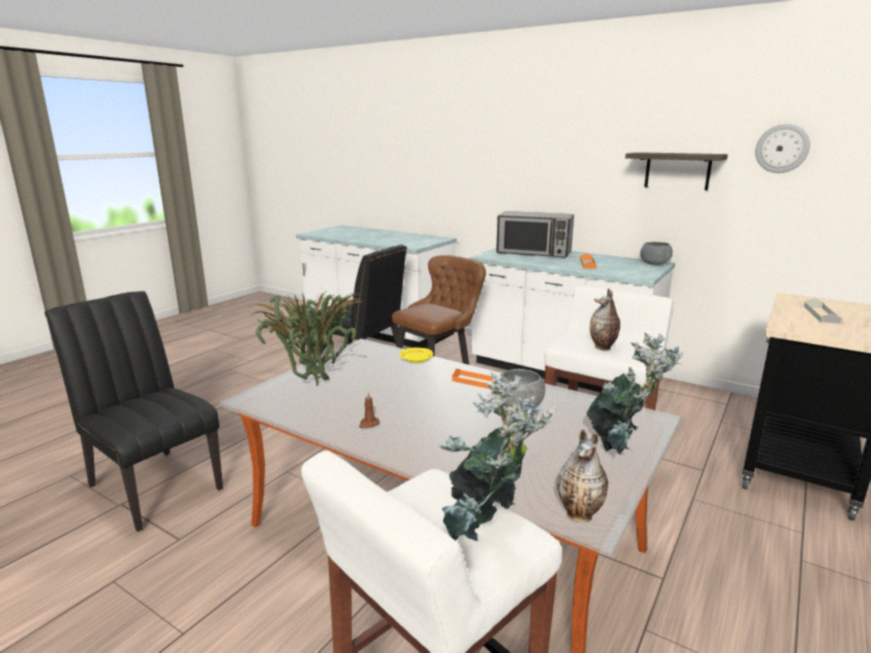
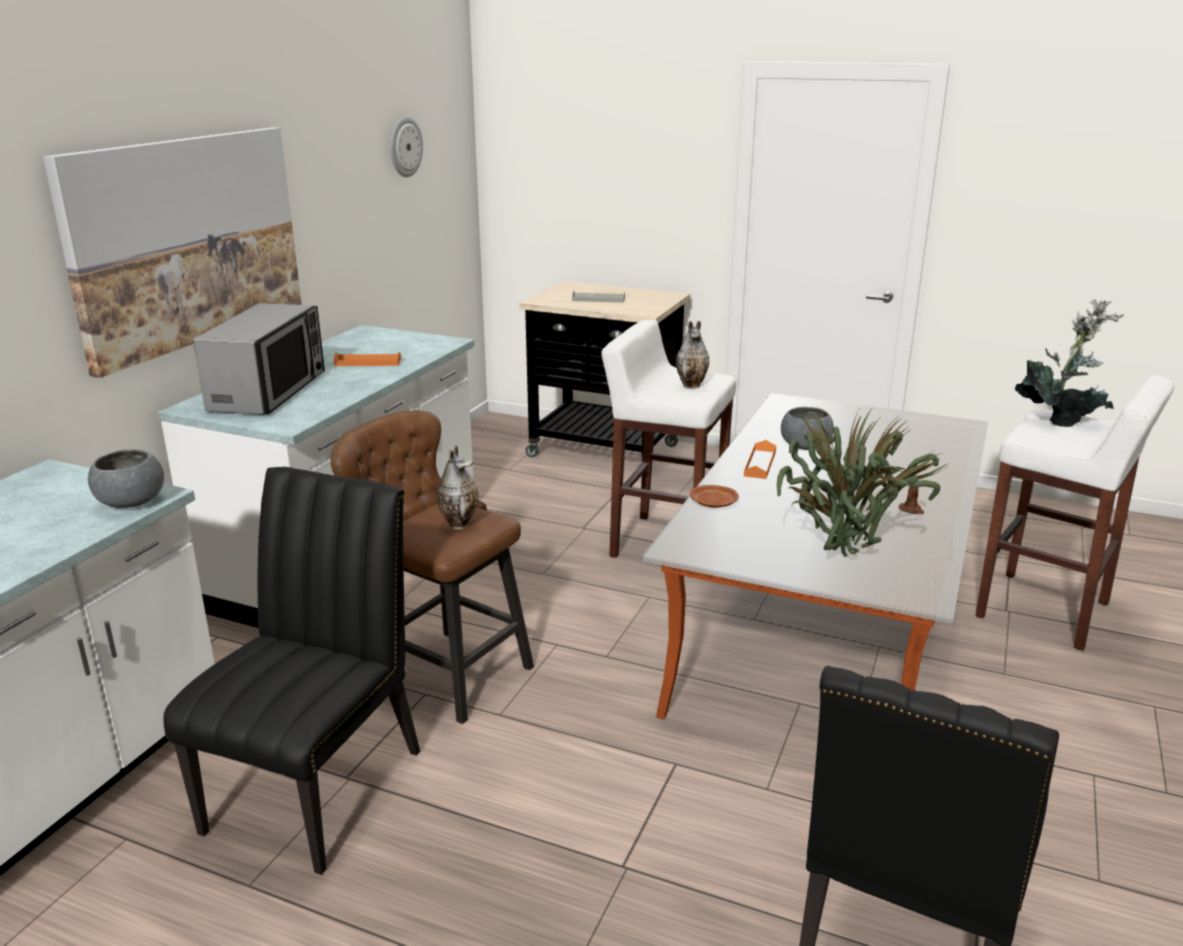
camera: 100 degrees left, 5 degrees up
yellow plate [400,348,433,363] -> brown plate [690,485,739,508]
vase [557,429,608,522] -> vase moved to [436,446,478,530]
potted plant [587,333,683,455] -> none
shelf [625,152,728,190] -> none
grey bowl [640,242,673,265] -> grey bowl moved to [88,449,164,508]
none -> picture [43,127,301,378]

